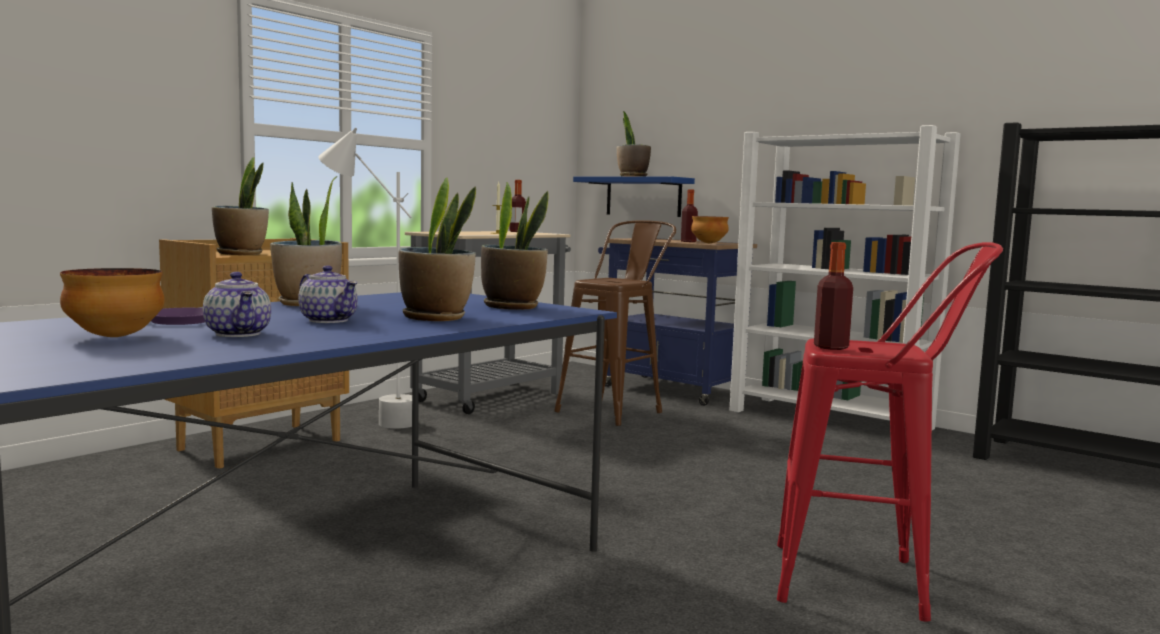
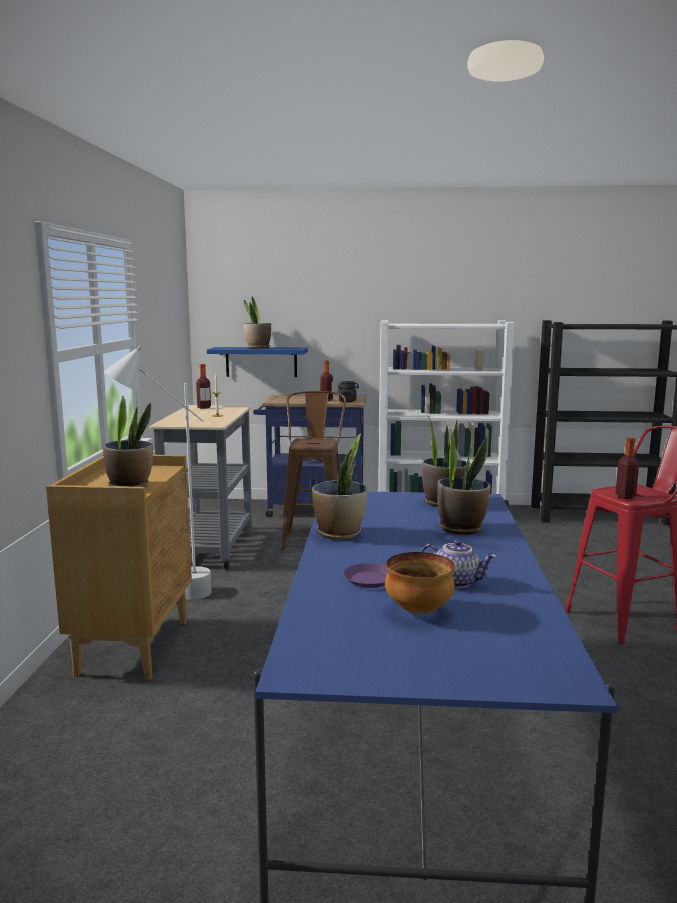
camera: 35 degrees left, 5 degrees up
teapot [298,265,358,323] -> none
bowl [691,216,729,243] -> black jar [337,381,359,402]

